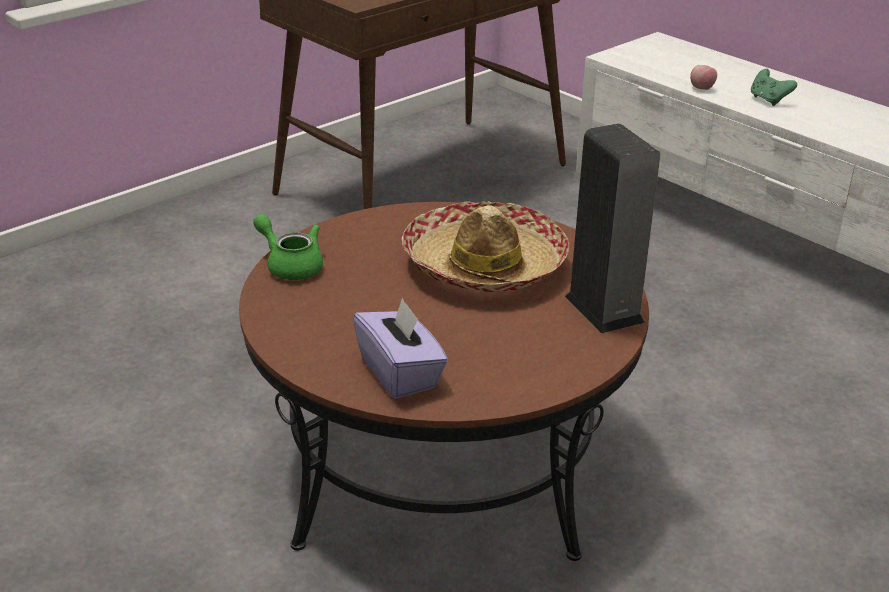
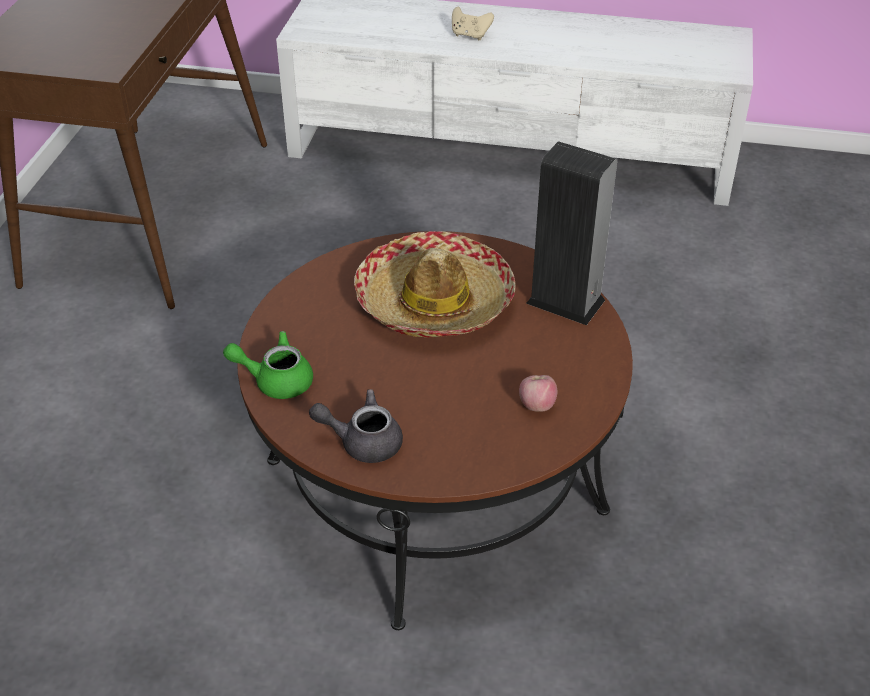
camera: 35 degrees left, 10 degrees up
purple tissue box [353,297,448,399] -> none
apple [690,65,717,90] -> apple moved to [519,375,557,412]
green game controller [751,69,797,106] -> beige game controller [452,7,494,40]
none -> grey teapot [309,389,403,463]

